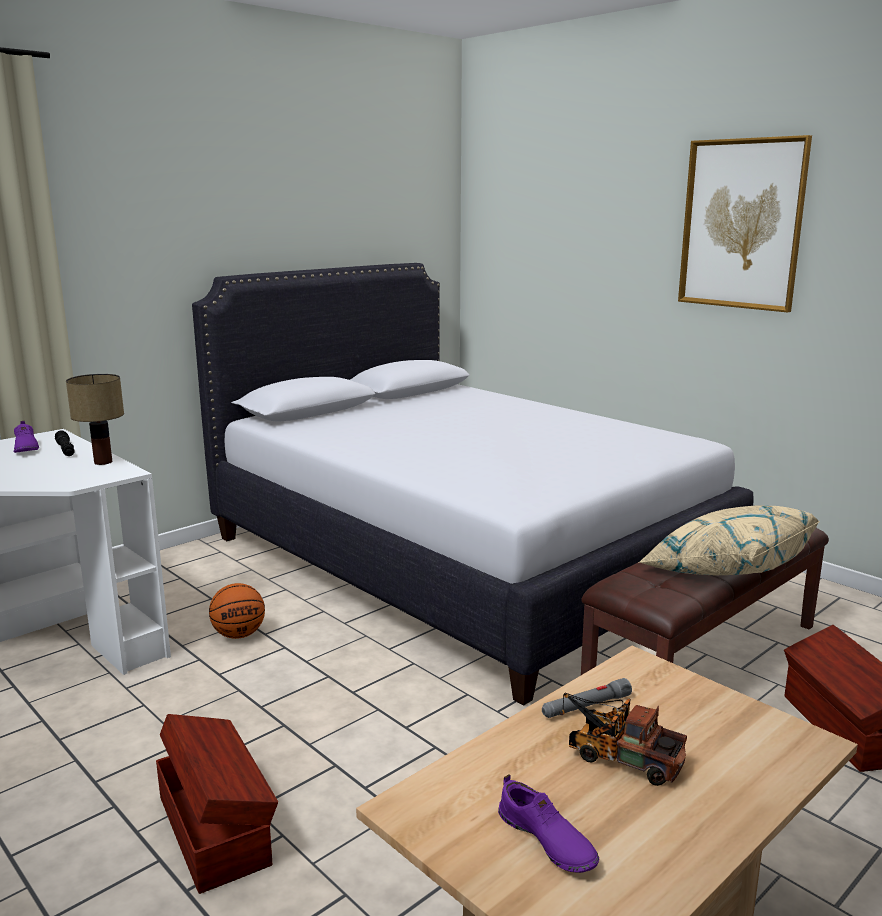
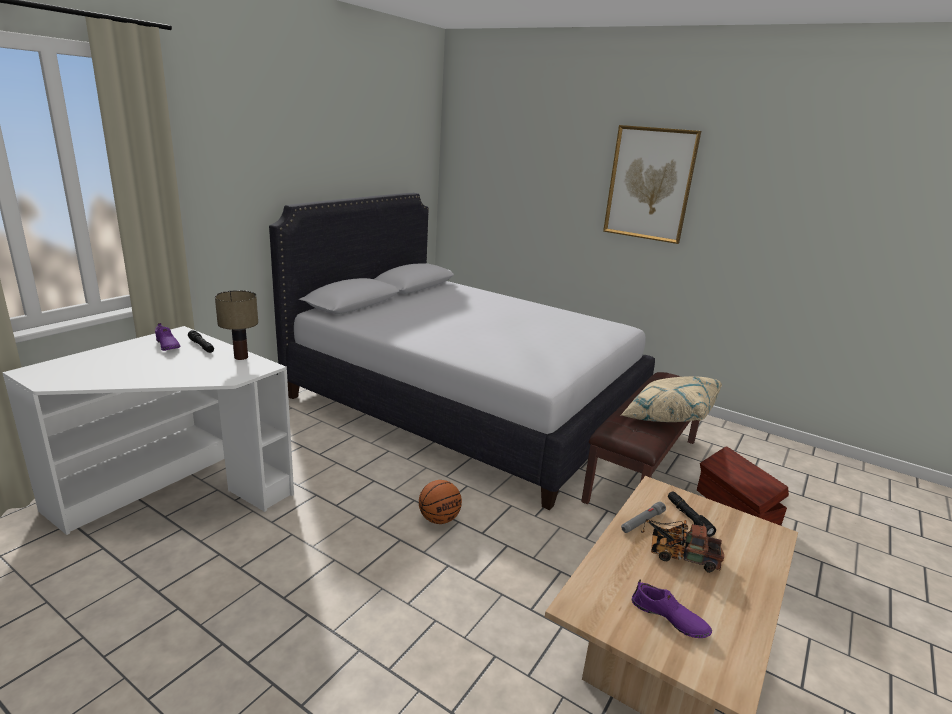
camera: 15 degrees left, 5 degrees up
brown storage box [156,714,278,894] -> none
basketball [209,583,265,639] -> basketball moved to [419,480,462,524]
none -> black flashlight [668,491,716,537]

